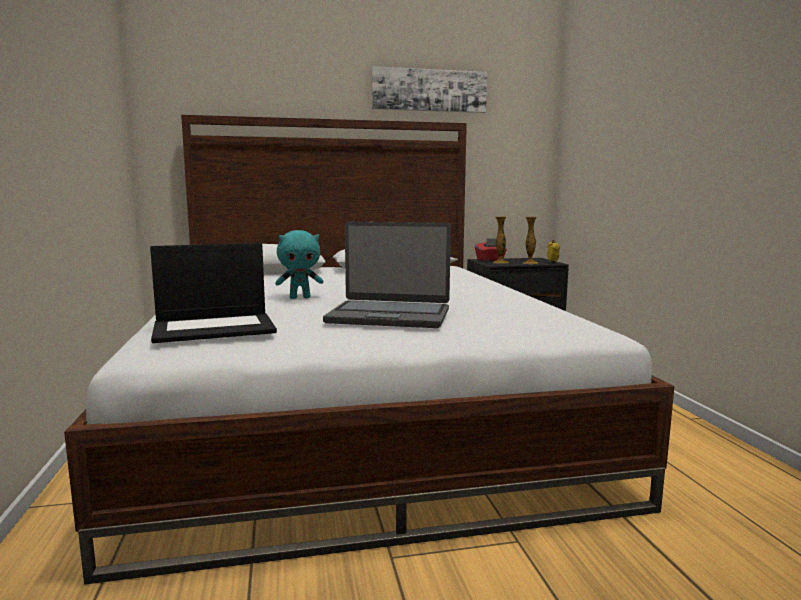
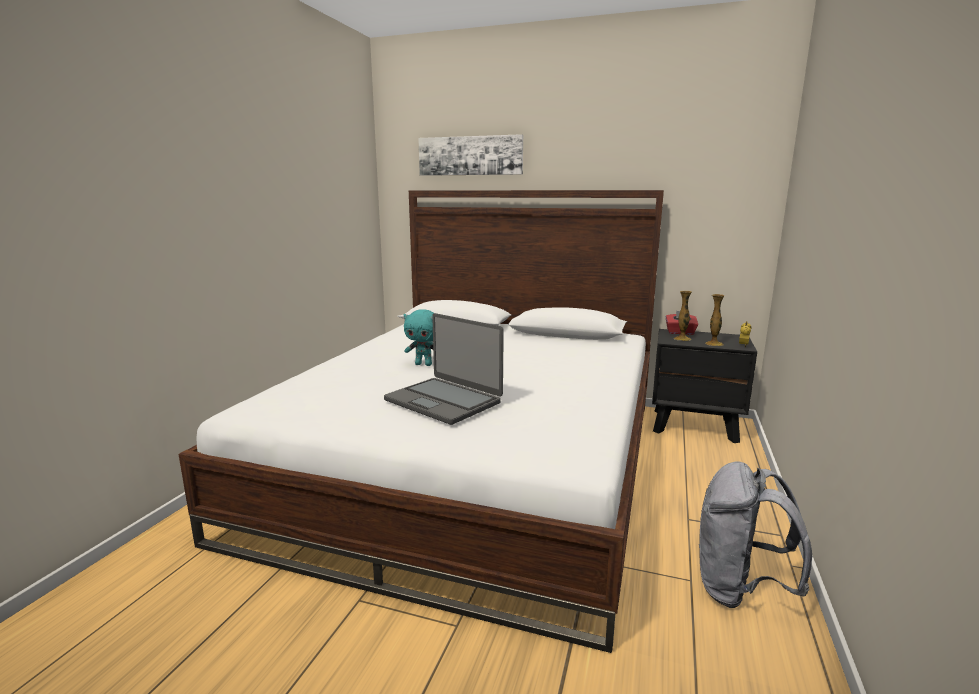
camera: 30 degrees right, 5 degrees up
laptop [150,243,277,343] -> none
picture [372,66,487,113] -> picture moved to [418,134,523,176]
none -> grey backpack [699,462,812,608]

